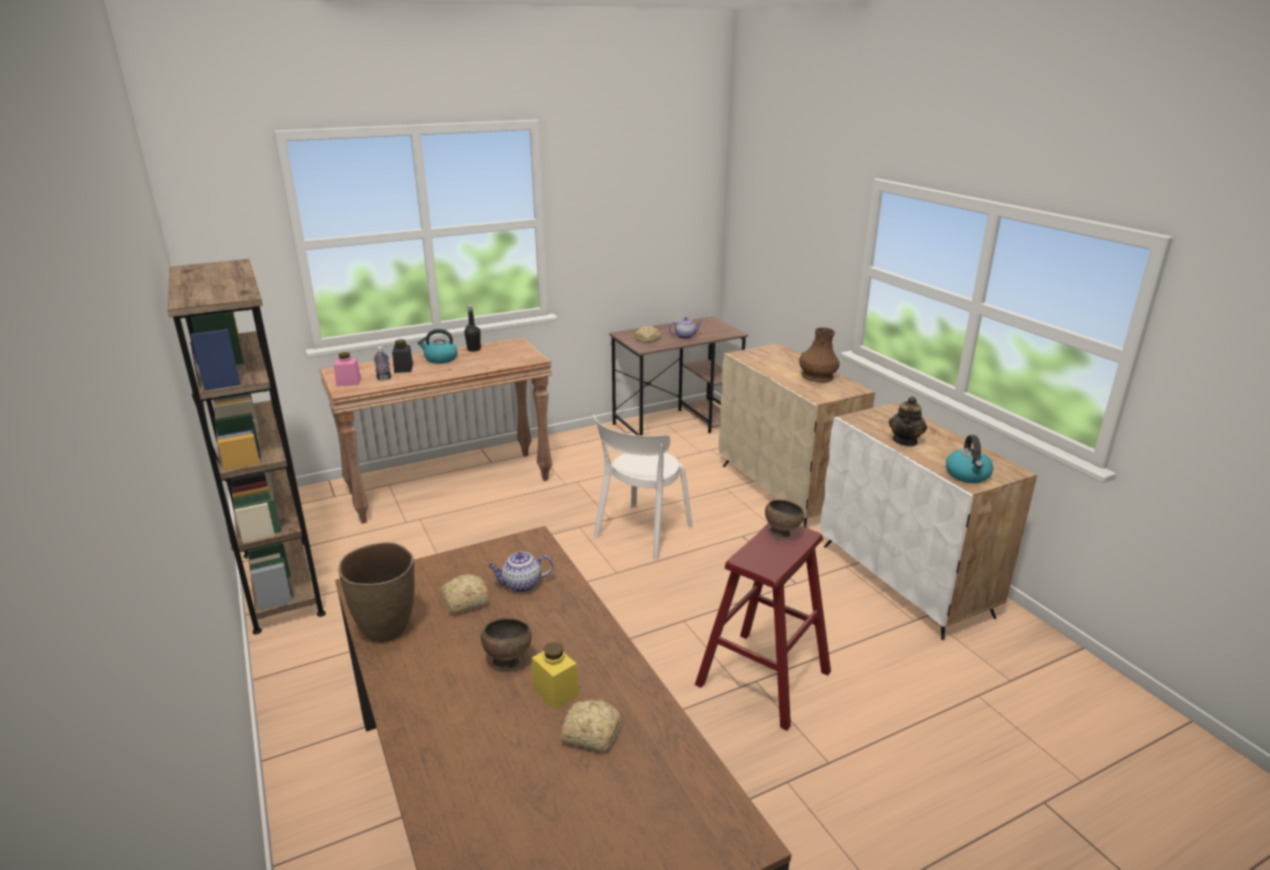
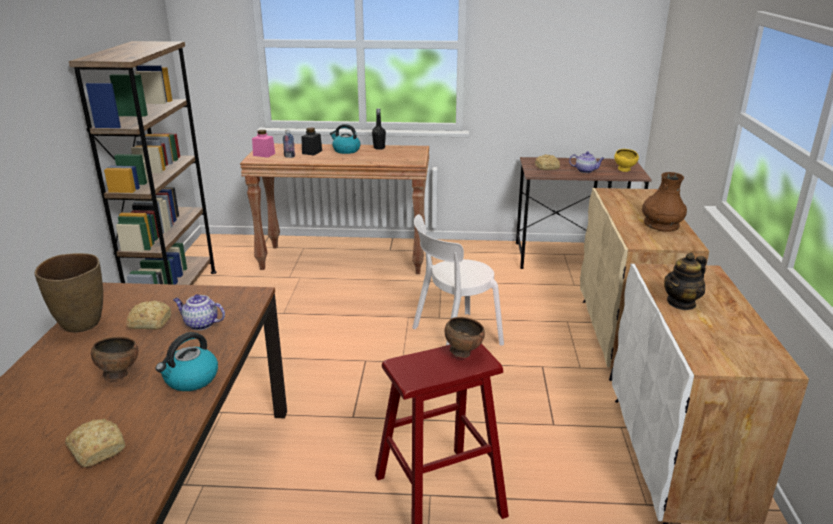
camera: 30 degrees right, 0 degrees up
yellow jar [532,642,580,710] -> none
kettle [946,435,993,483] -> kettle moved to [155,332,218,391]
none -> yellow bowl [614,149,639,172]

